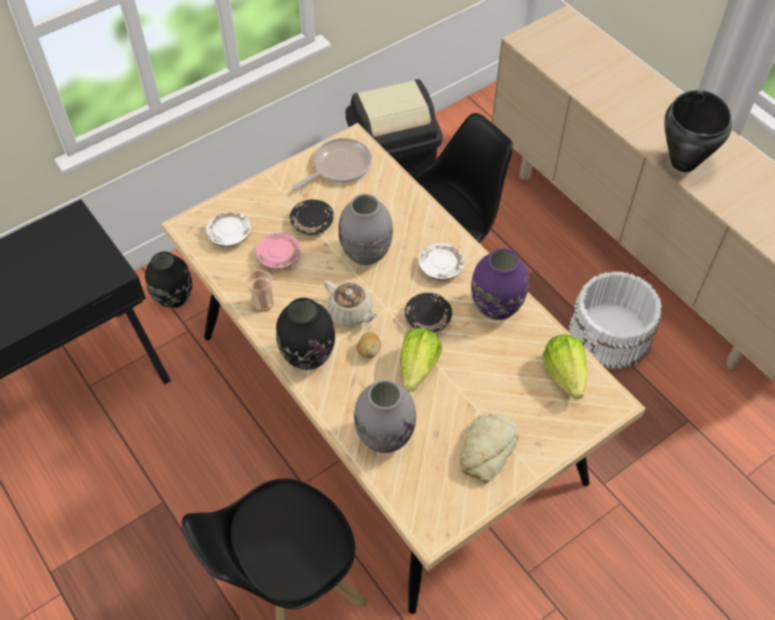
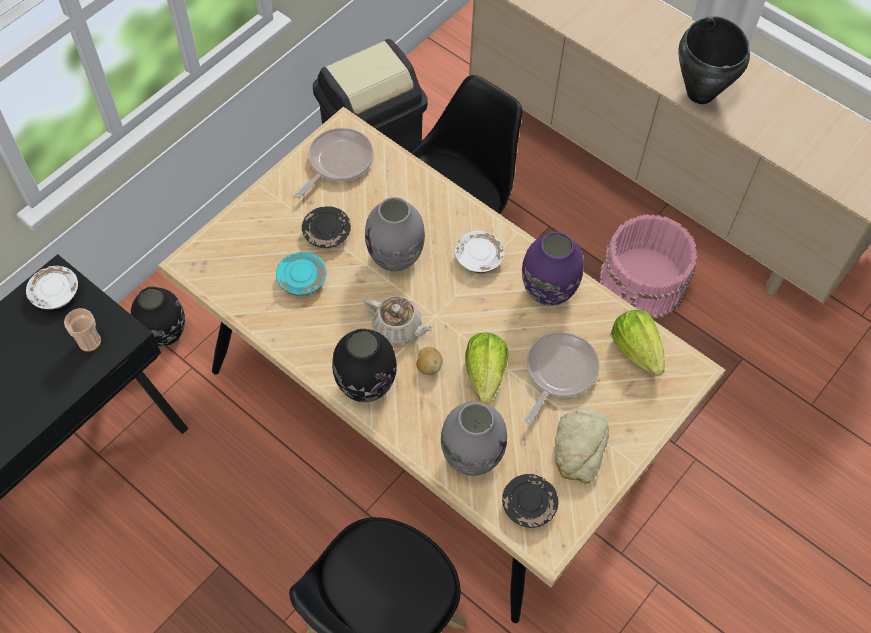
camera: 15 degrees left, 5 degrees up
white plate [206,212,251,247] -> white plate moved to [26,266,78,310]
cup [246,270,273,311] -> cup moved to [64,308,101,352]
pink plate [256,233,301,270] -> turquoise plate [276,252,327,295]
black plate [405,293,452,333] -> black plate moved to [502,474,558,528]
white bucket [568,271,662,369] -> pink bucket [599,214,698,319]
none -> frying pan [525,332,600,424]

